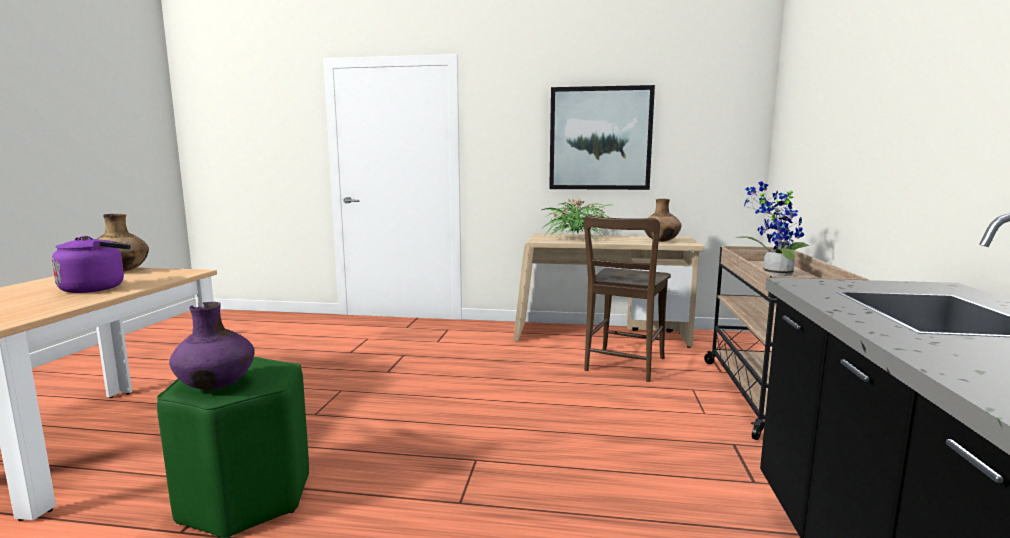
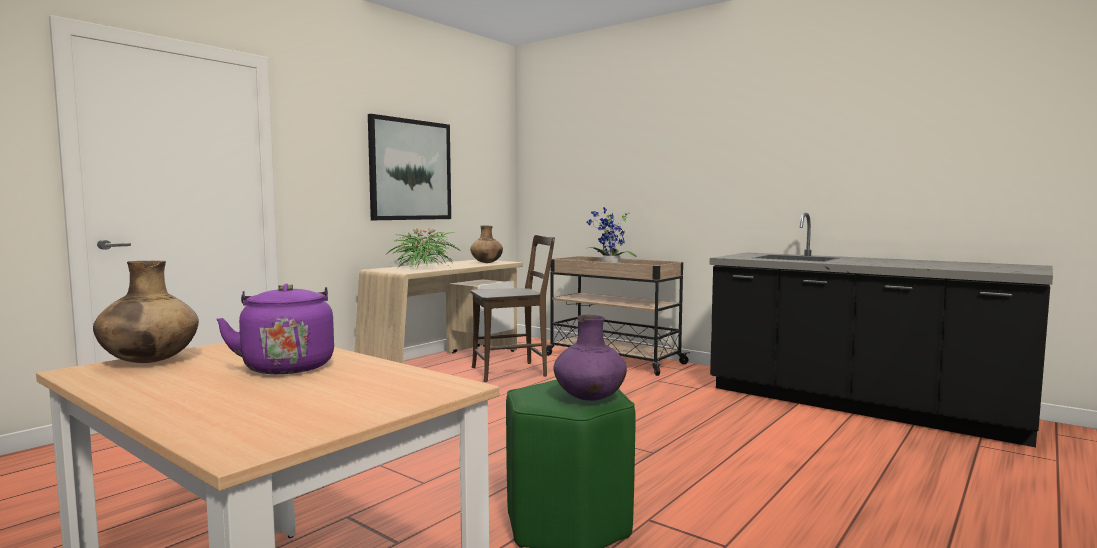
camera: 60 degrees left, 5 degrees down
brown chair [584,216,671,382] -> brown chair turned 75 degrees counterclockwise [471,235,555,382]

